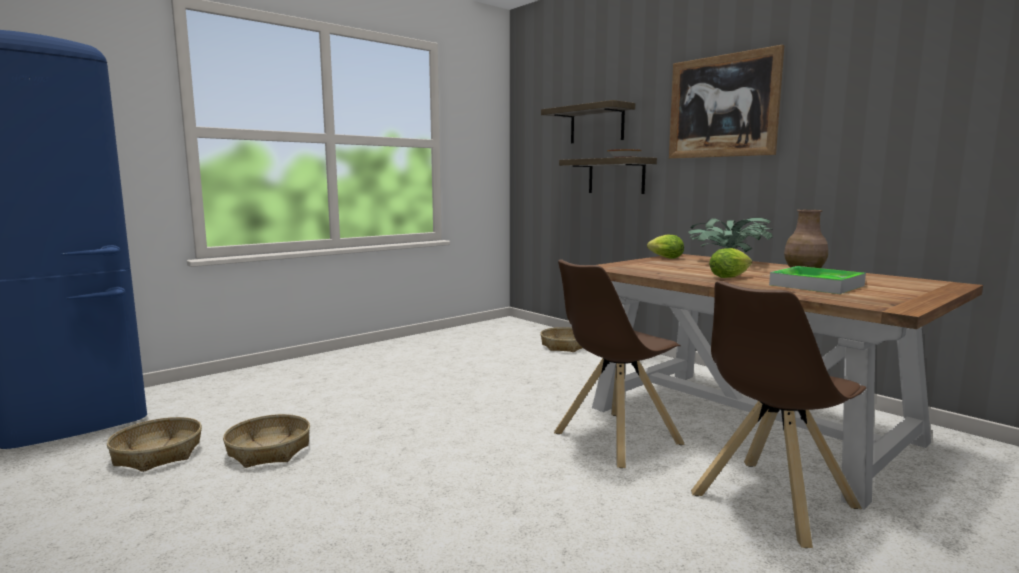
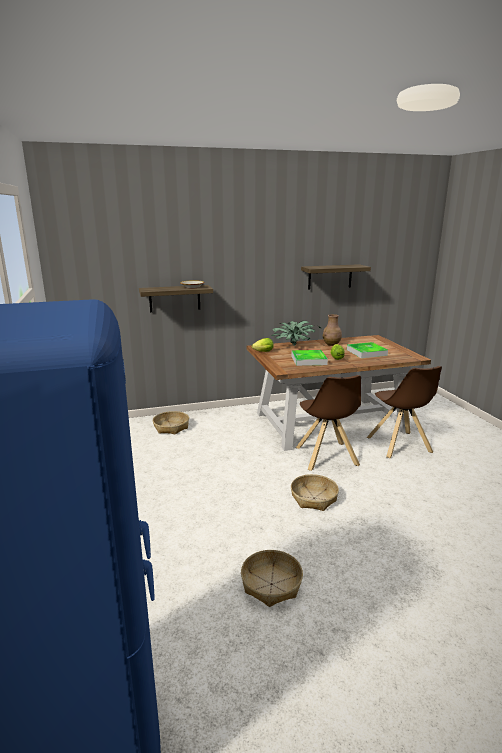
camera: 65 degrees left, 10 degrees up
basket [107,417,202,472] -> basket moved to [291,474,339,511]
shelf [541,100,635,143] -> shelf moved to [301,264,371,289]
picture [669,45,784,159] -> none
none -> tray [291,350,328,366]

